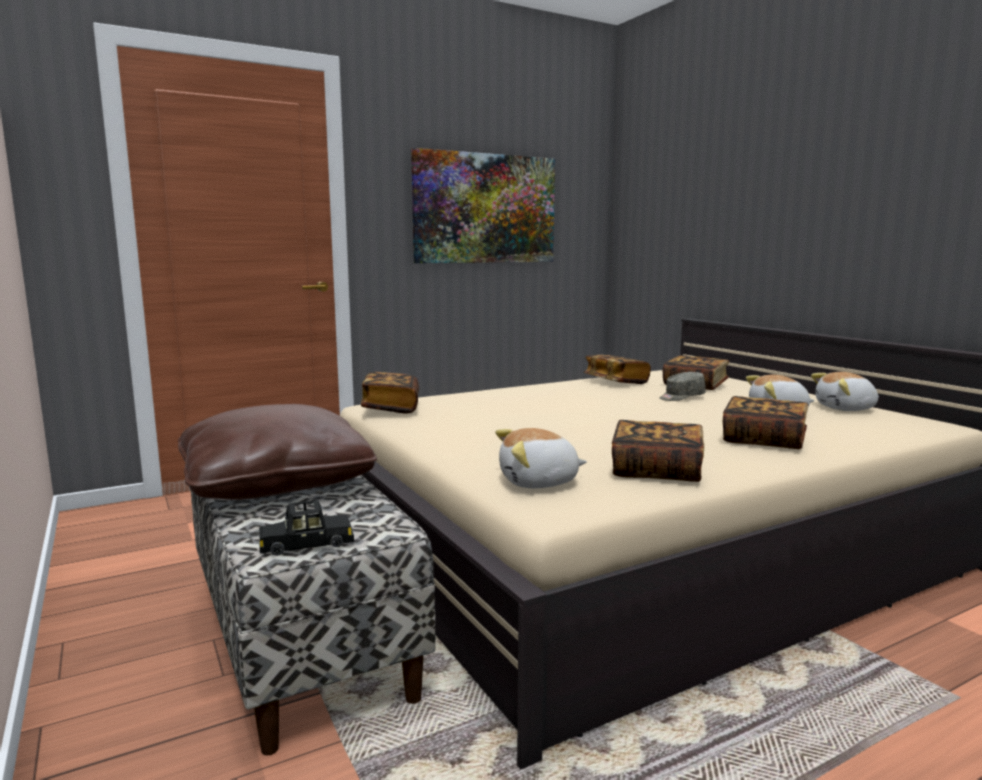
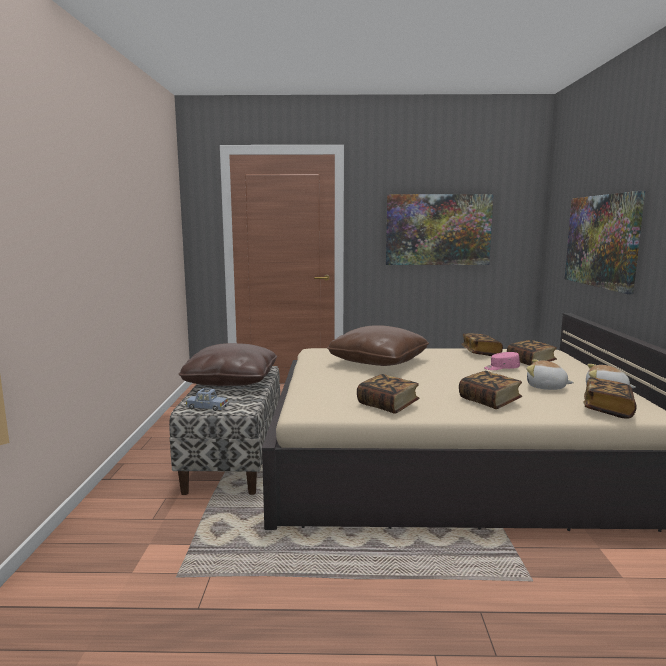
camera: 30 degrees right, 0 degrees up
black toy car [259,500,354,556] -> blue toy car [185,388,229,411]
book [361,372,419,414] -> book moved to [583,377,637,419]
plush toy [495,428,587,488] -> none
grey cap [659,372,706,401] -> pink cap [484,352,520,370]
none -> brown pillow [327,325,429,366]
none -> picture [564,191,645,294]

